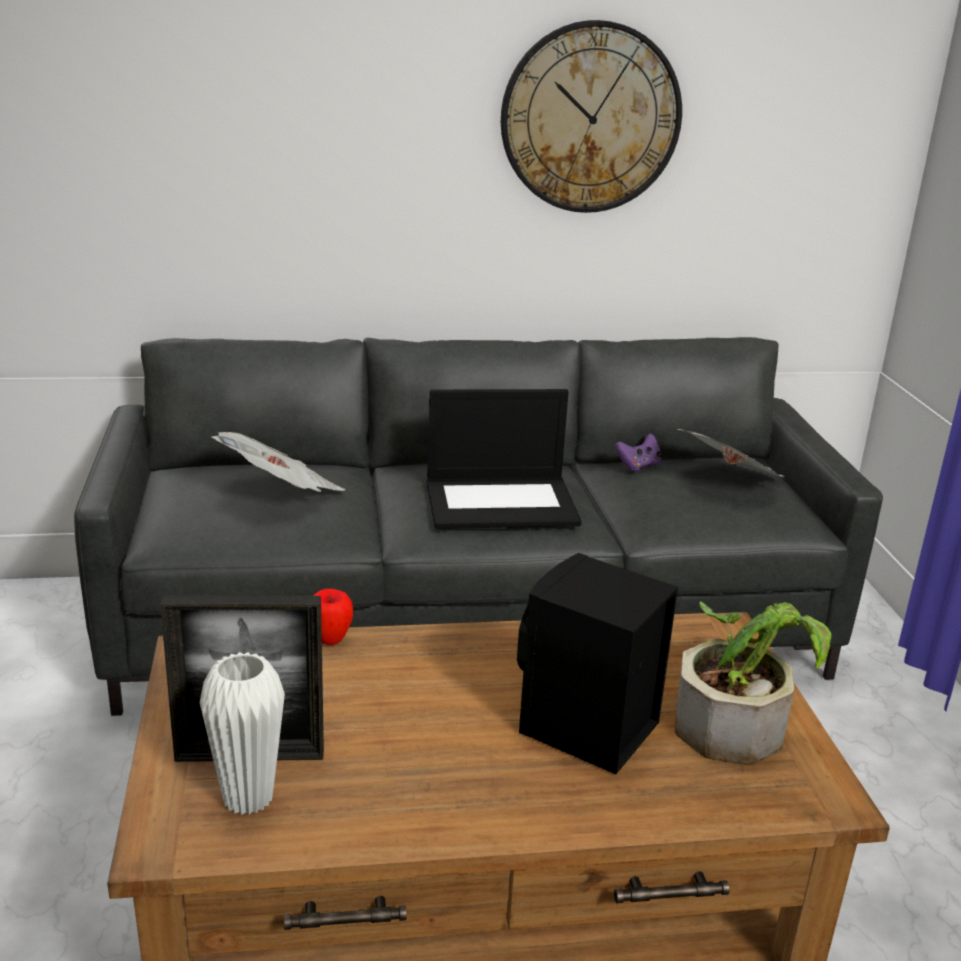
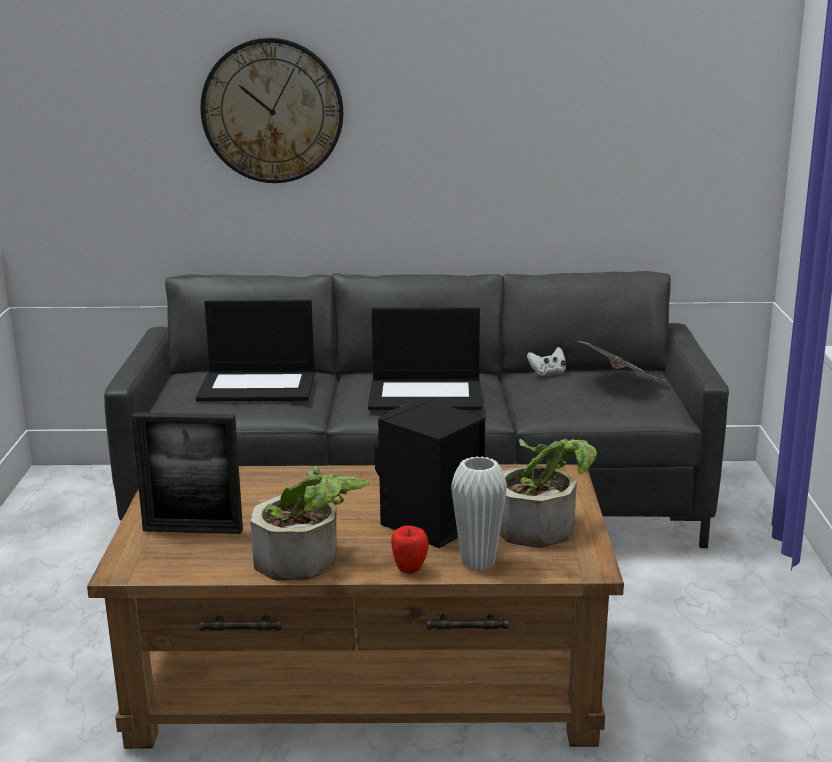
camera: 10 degrees right, 5 degrees down
white vase [200,652,285,815] -> white vase moved to [451,456,507,571]
newspaper [211,432,345,492] -> laptop [196,300,315,402]
apple [313,589,353,645] -> apple moved to [391,526,428,574]
wall clock [501,20,682,213] -> wall clock moved to [200,38,343,183]
purple game controller [615,433,662,471] -> white game controller [527,347,566,376]
none -> potted plant [250,466,370,581]

